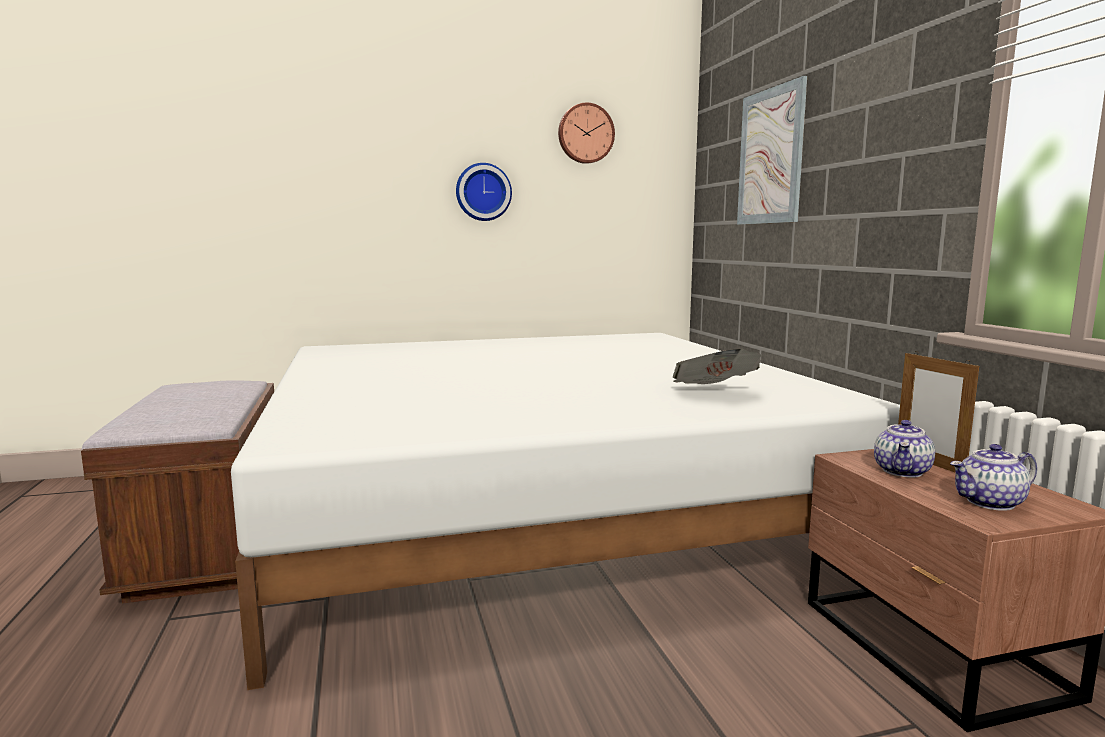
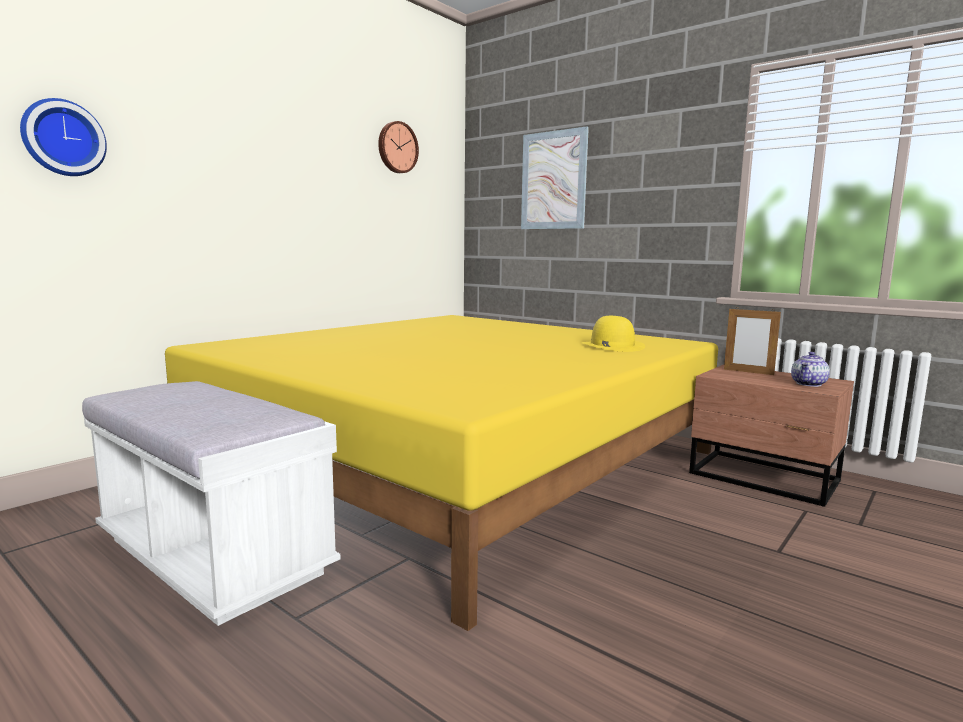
camera: 35 degrees left, 0 degrees up
brown bench [81,380,274,604] -> white bench [82,381,341,626]
white bed [231,333,900,690] -> yellow bed [165,315,718,631]
wall clock [456,163,512,221] -> wall clock moved to [20,98,107,176]
newspaper [673,349,762,384] -> yellow hat [581,316,645,352]
teapot [874,420,935,478] -> none

